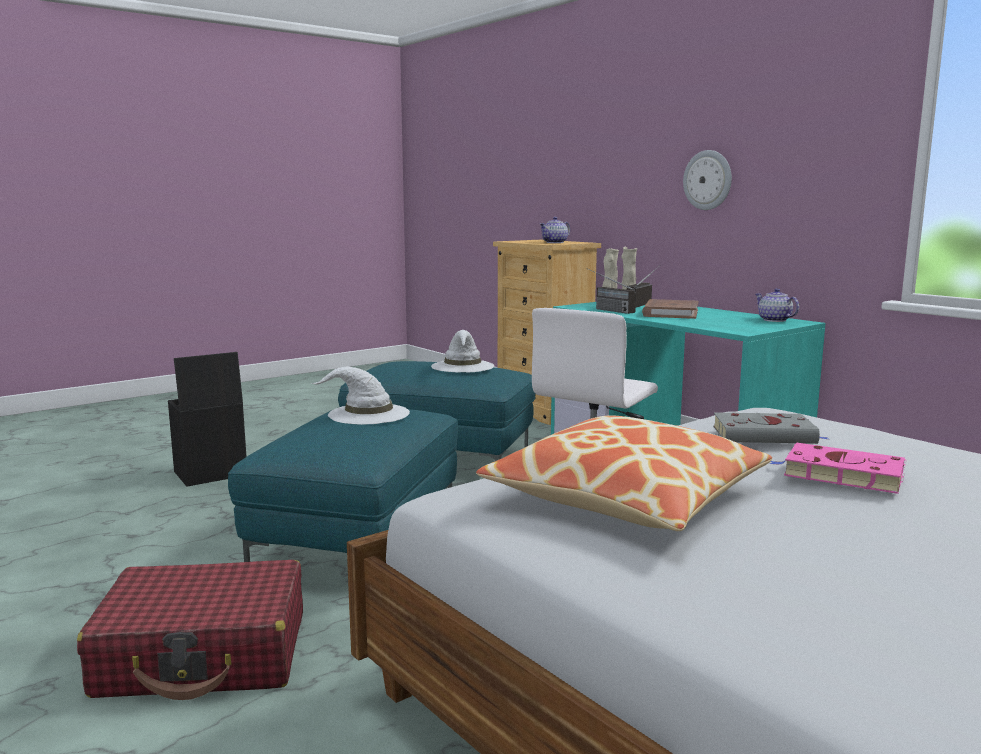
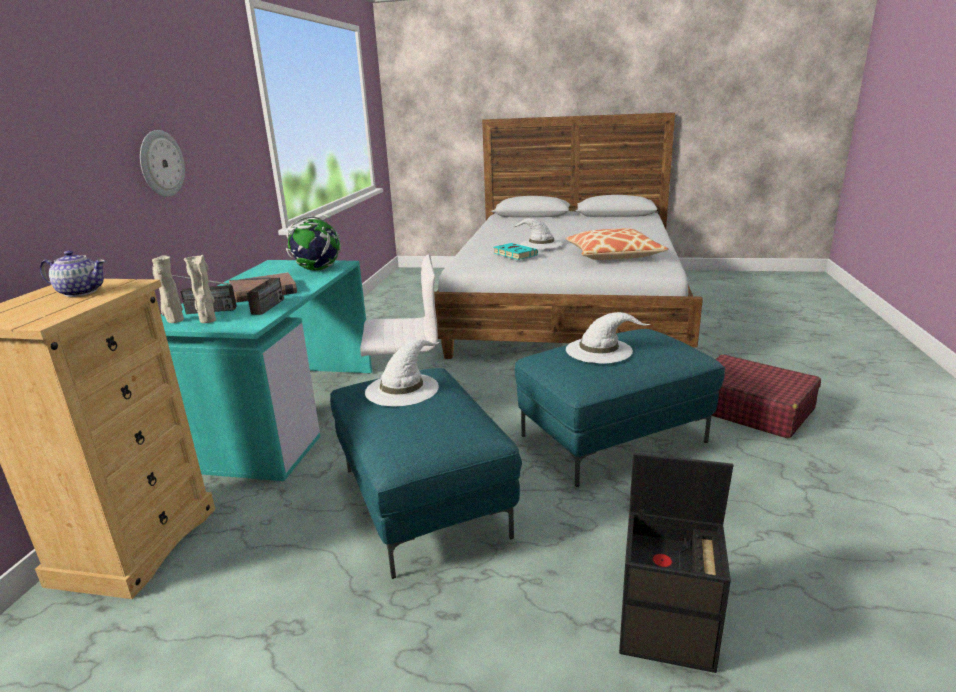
camera: 130 degrees left, 10 degrees up
grey book [713,412,828,444] -> turquoise book [494,243,538,260]
teapot [755,288,799,322] -> none
pink book [769,443,906,494] -> white hat [511,218,563,249]
none -> globe [286,215,341,270]

